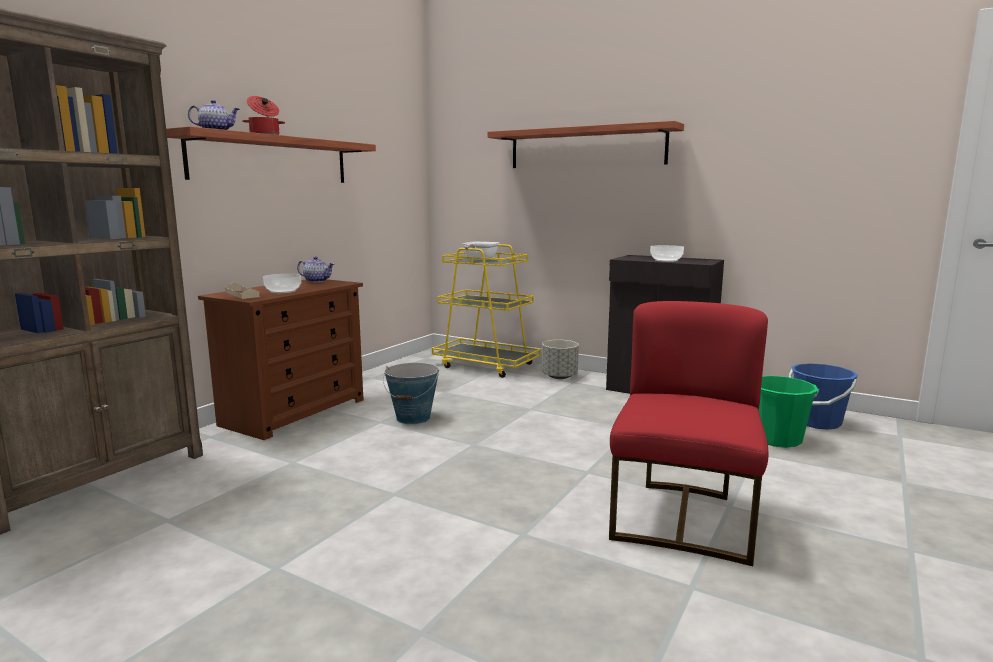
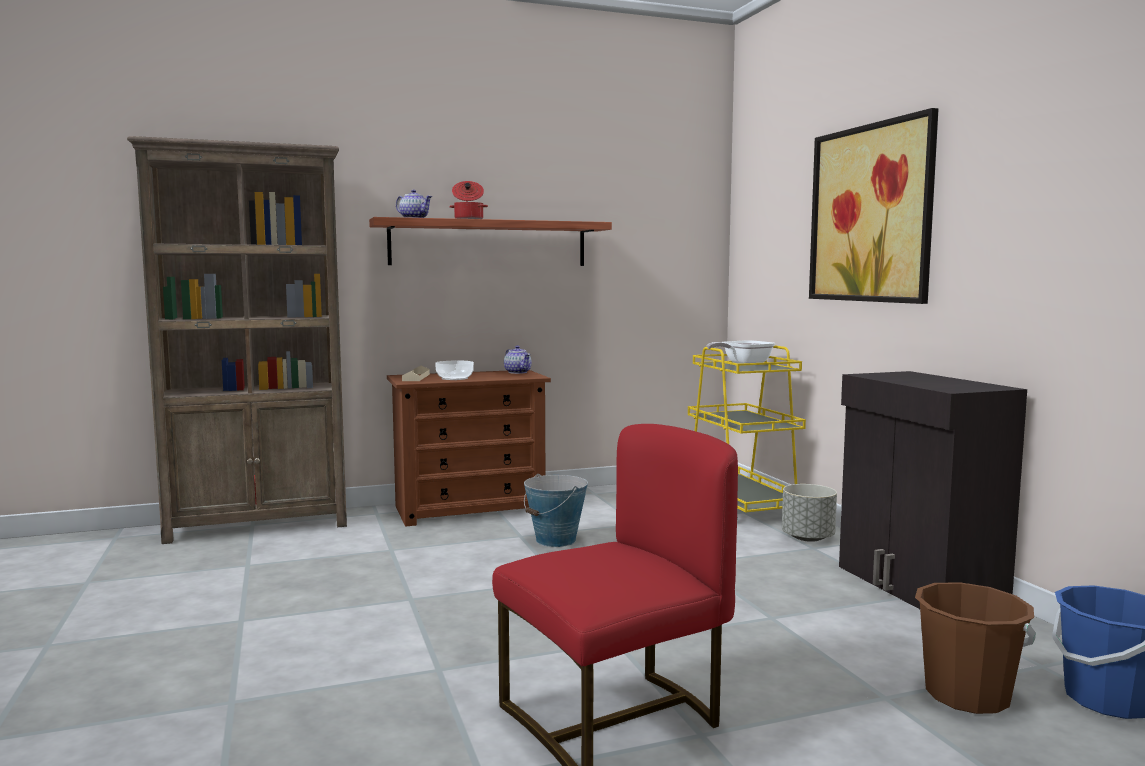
camera: 40 degrees right, 5 degrees down
shelf [487,121,684,168] -> picture [809,108,938,304]
bowl [650,245,684,262] -> none
green bucket [759,376,819,448] -> brown bucket [915,582,1036,714]

